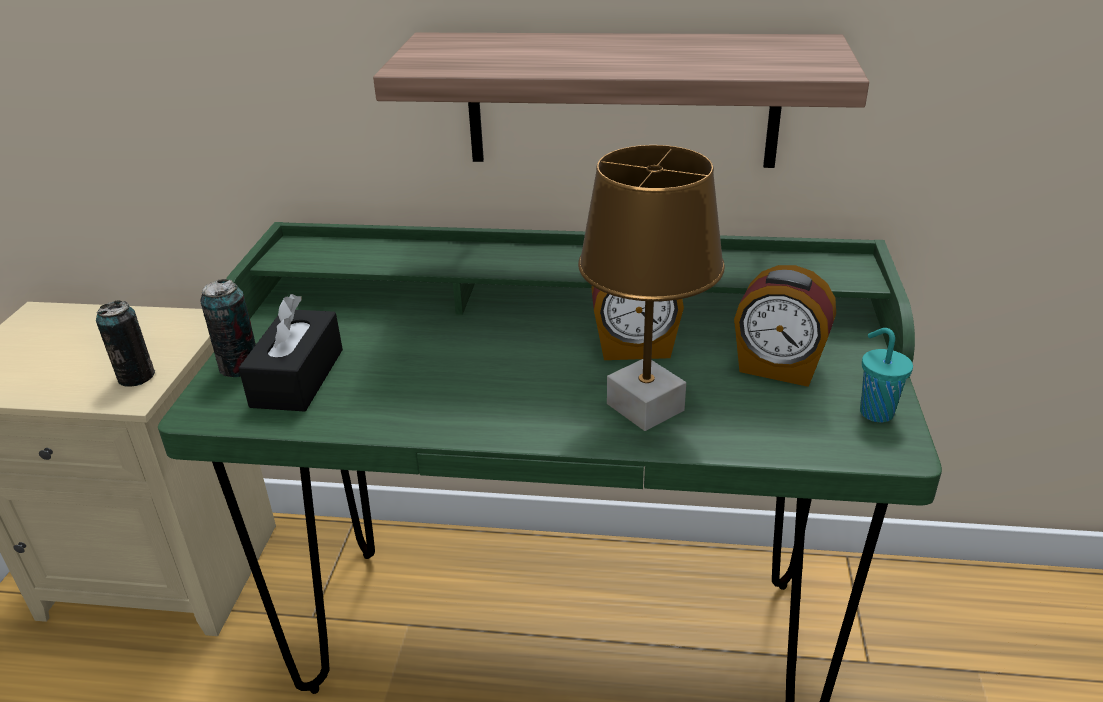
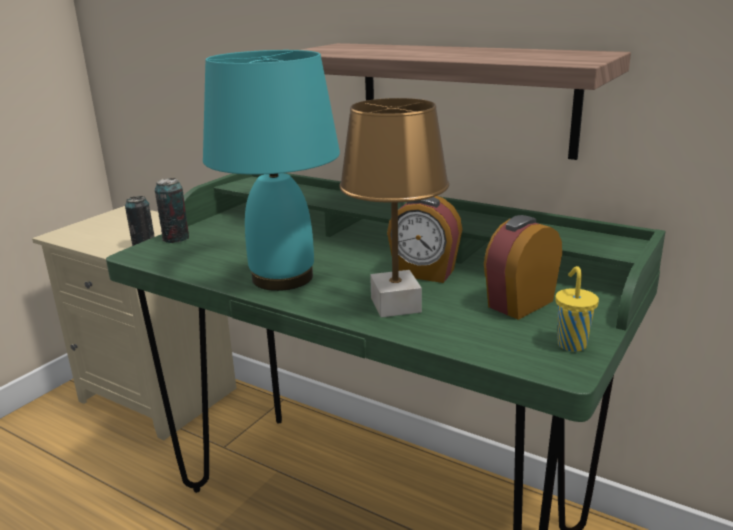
camera: 25 degrees right, 10 degrees down
black tissue box [239,294,343,412] -> none
alarm clock [734,265,836,387] -> alarm clock turned 90 degrees clockwise [484,215,562,320]
turquoise cup [860,328,913,423] -> yellow cup [556,266,599,352]
none -> turquoise table lamp [203,50,340,291]

